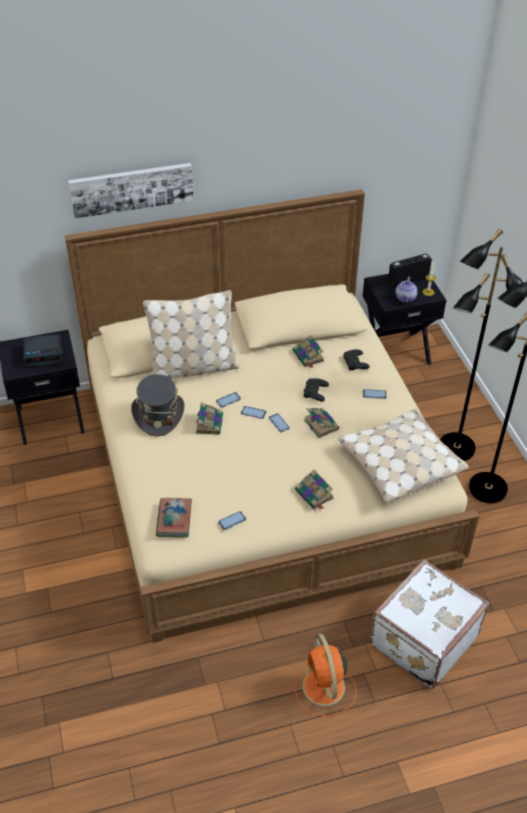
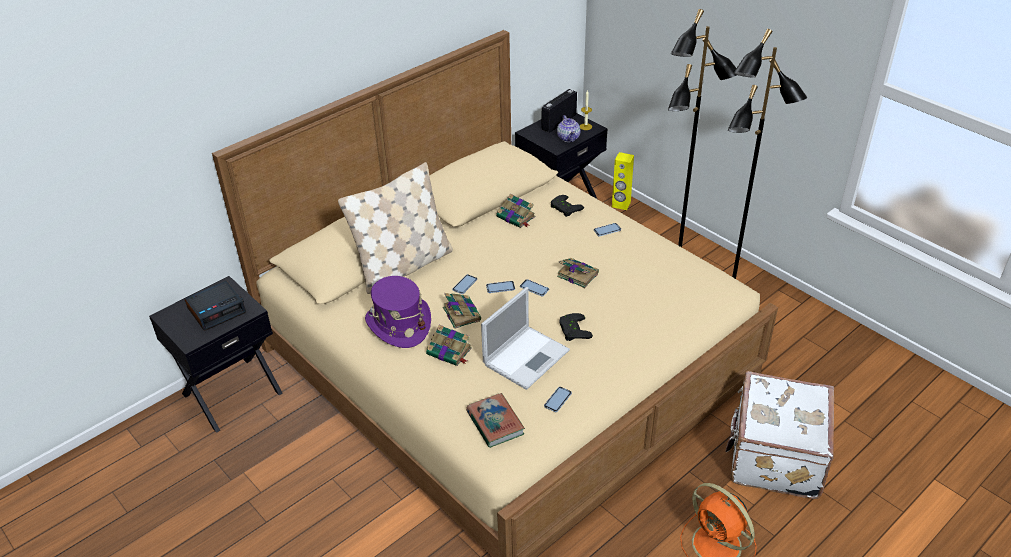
camera: 25 degrees left, 5 degrees down
picture [68,163,194,219] -> none
grey hat [131,374,185,436] -> purple hat [365,276,431,348]
book [295,470,334,510] -> book moved to [426,325,472,366]
black game controller [304,378,329,402] -> black game controller moved to [559,313,593,341]
beige pillow [338,409,469,502] -> none
none -> laptop [481,287,570,390]
none -> yellow speaker [612,152,634,210]

